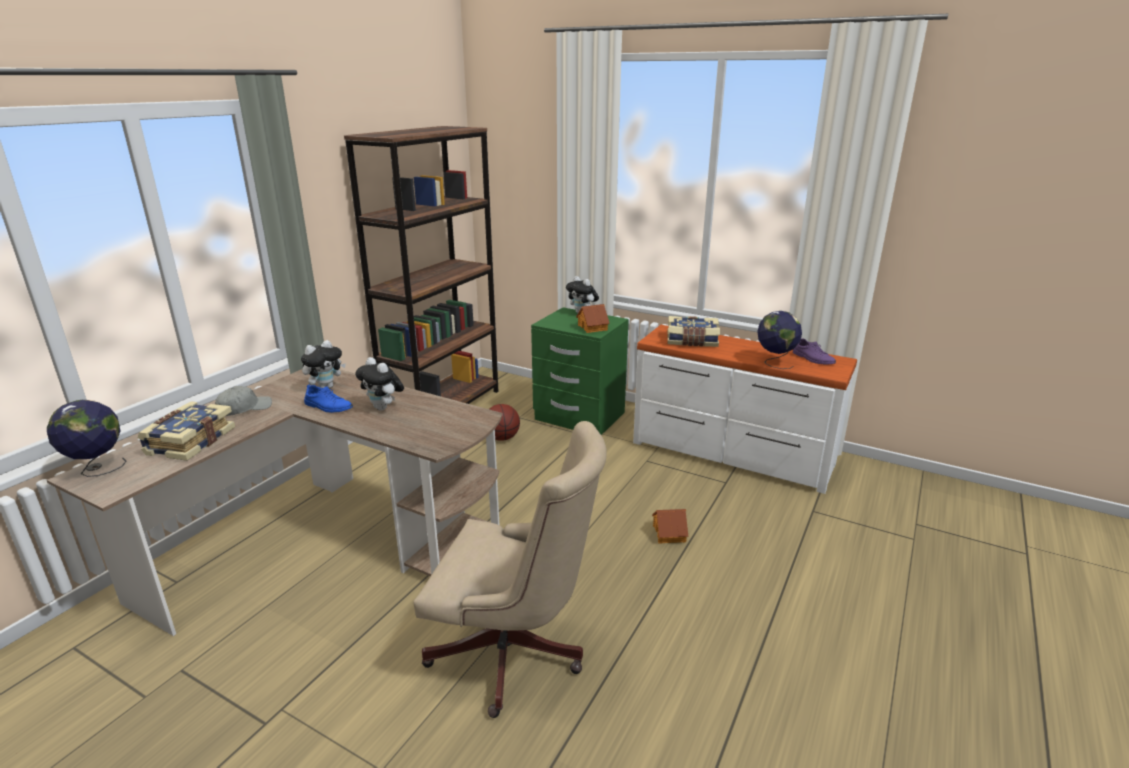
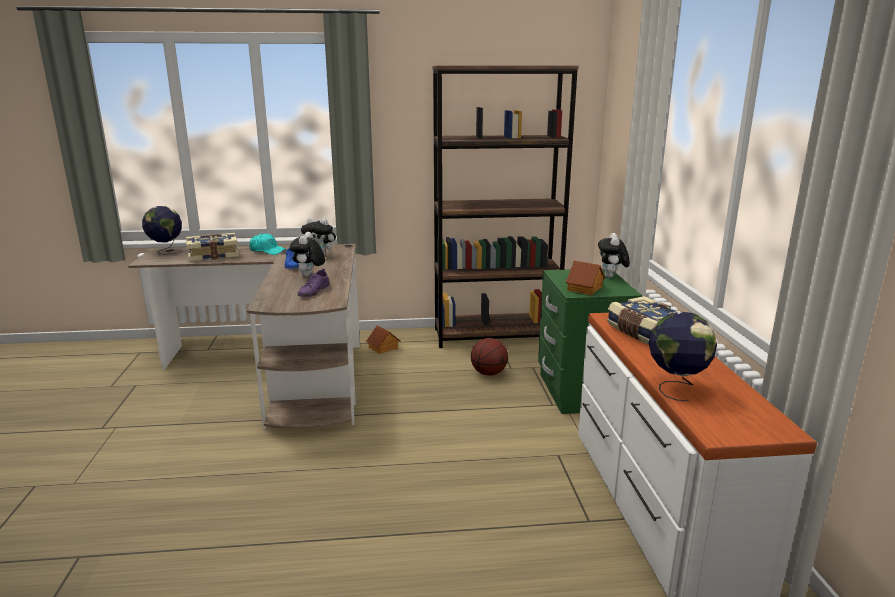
camera: 55 degrees right, 5 degrees down
grey cap [215,386,272,416] -> turquoise cap [249,233,287,255]
beige office chair [413,421,607,718] -> none
toy house [652,509,688,544] -> toy house moved to [366,325,401,354]
purple shoe [793,338,836,365] -> purple shoe moved to [298,269,330,297]

